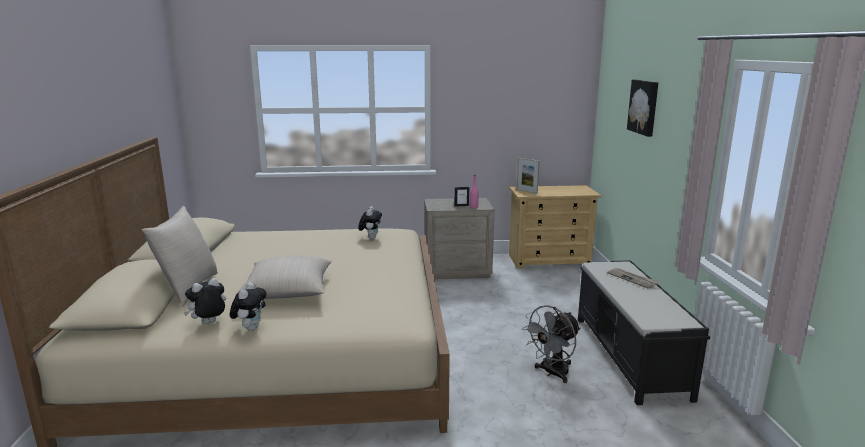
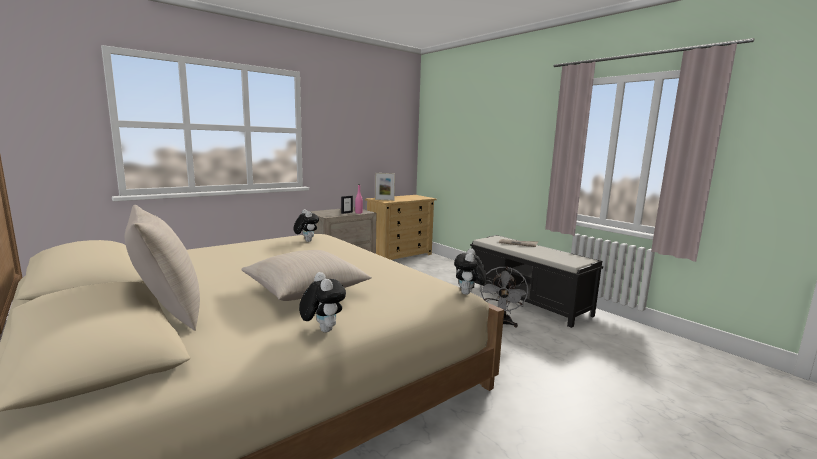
camera: 35 degrees left, 5 degrees down
plush toy [184,278,226,324] -> plush toy moved to [454,248,487,295]
picture [627,80,658,137] -> none

